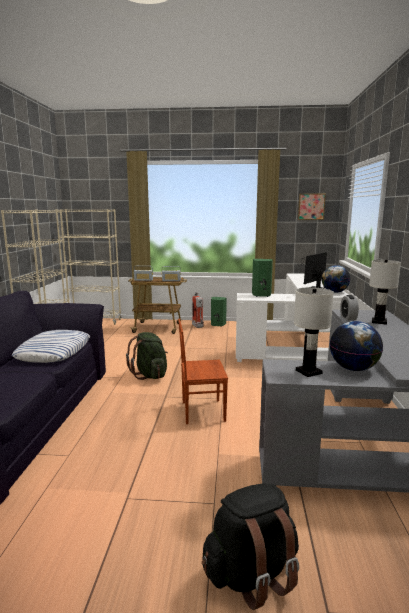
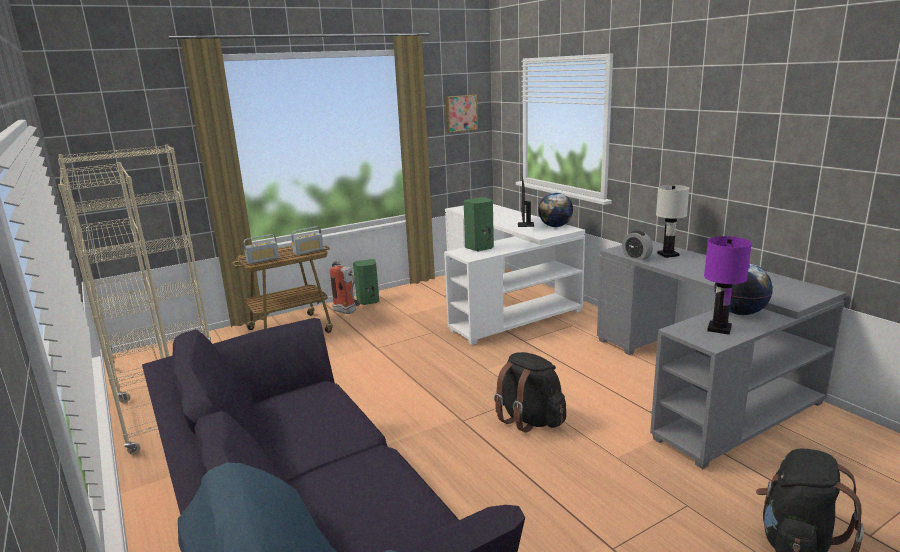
camera: 35 degrees left, 5 degrees up
pillow [12,330,90,363] -> none
green backpack [126,332,168,380] -> none
brown chair [178,319,228,424] -> black backpack [494,352,566,433]
white table lamp [294,287,334,377] -> purple table lamp [704,236,752,335]

